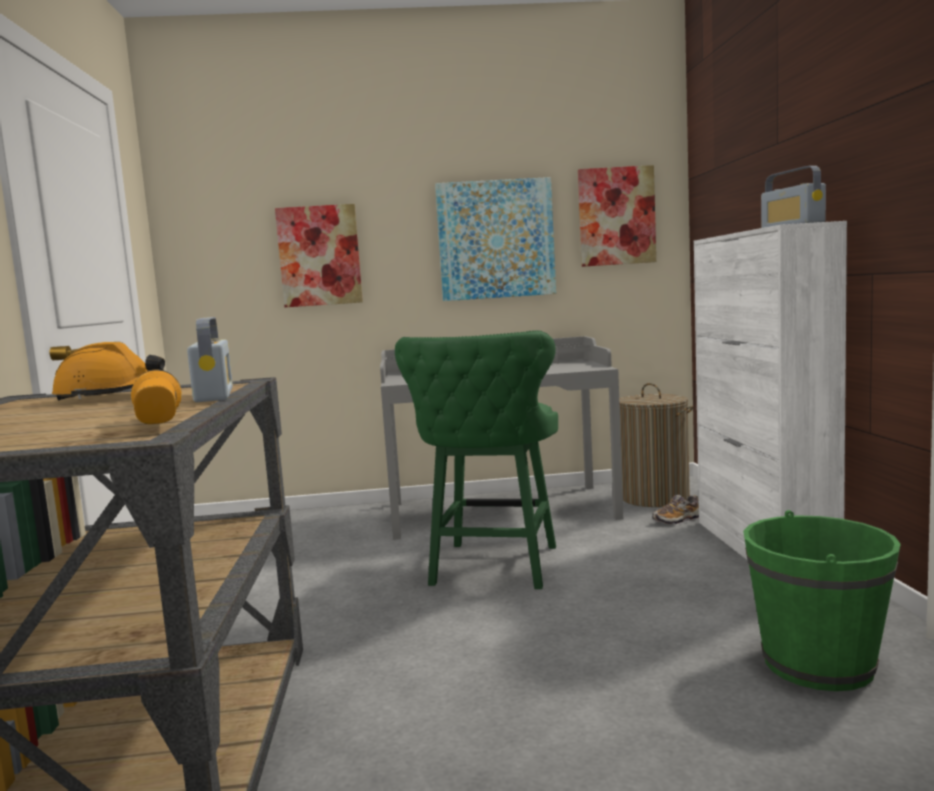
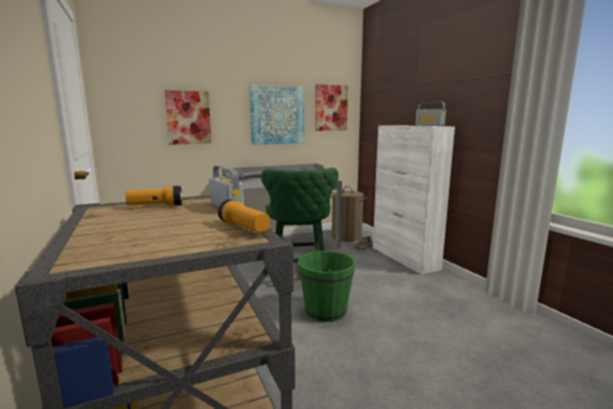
camera: 20 degrees left, 5 degrees up
orange hard hat [52,342,165,400] -> flashlight [126,186,182,206]
green bucket [743,510,901,691] -> green bucket moved to [298,249,356,322]

